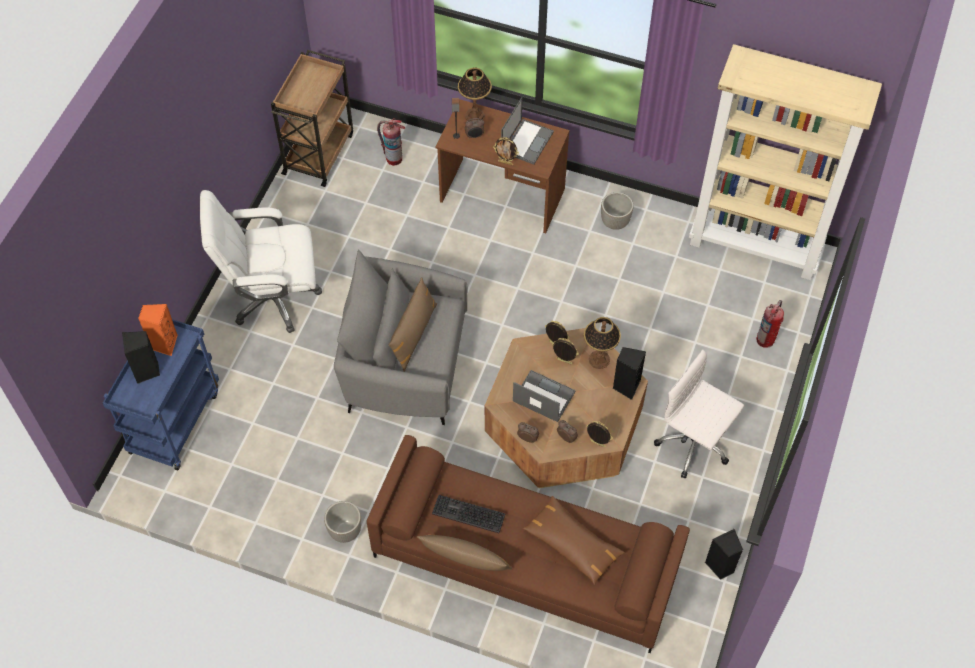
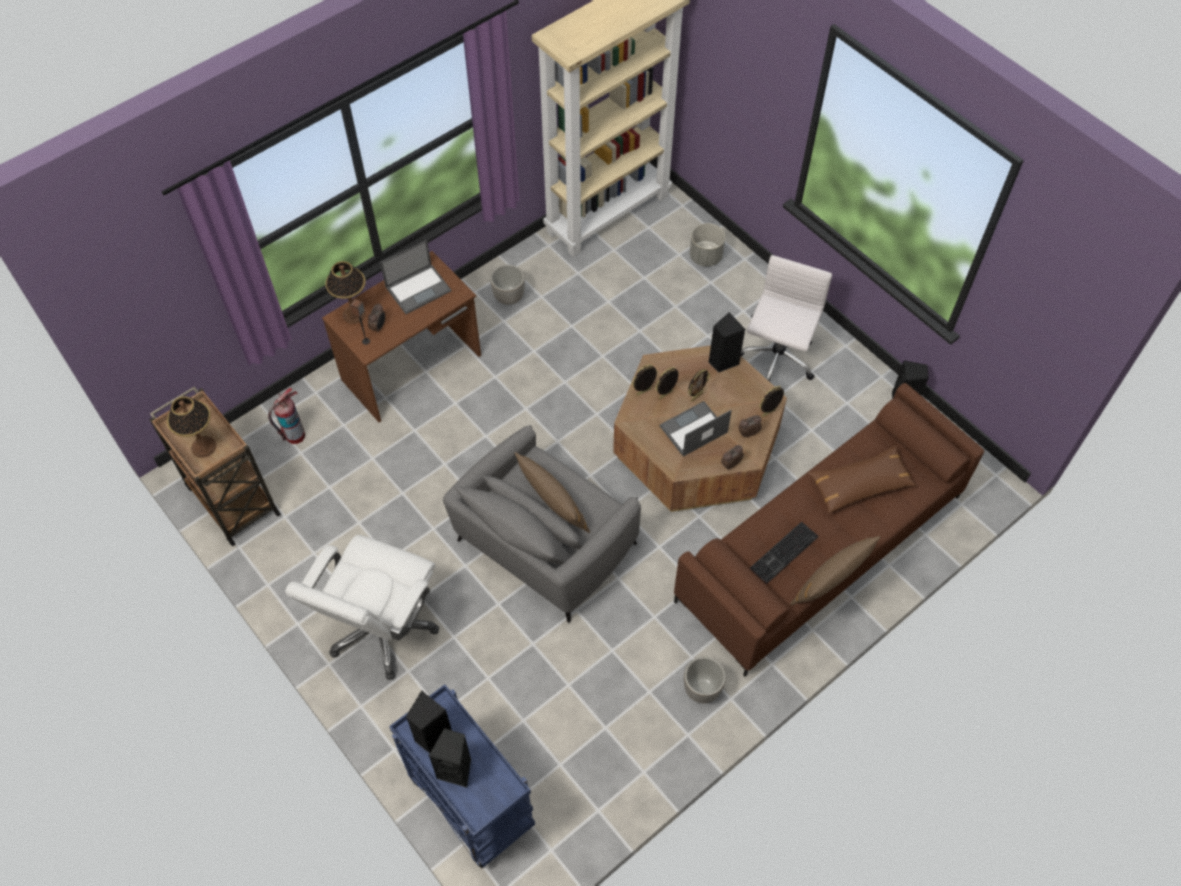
camera: 60 degrees left, 0 degrees up
orange speaker [138,304,178,356] -> black speaker [406,691,452,753]
picture frame [493,137,519,165] -> picture frame moved to [688,369,710,402]
laptop [501,97,554,165] -> laptop turned 90 degrees clockwise [380,240,451,314]
table lamp [584,317,621,369] -> table lamp moved to [167,396,216,458]
white office chair [654,350,744,478] -> white office chair turned 135 degrees clockwise [741,255,832,382]
fire extinguisher [756,300,784,348] -> grey planter [690,223,725,266]

